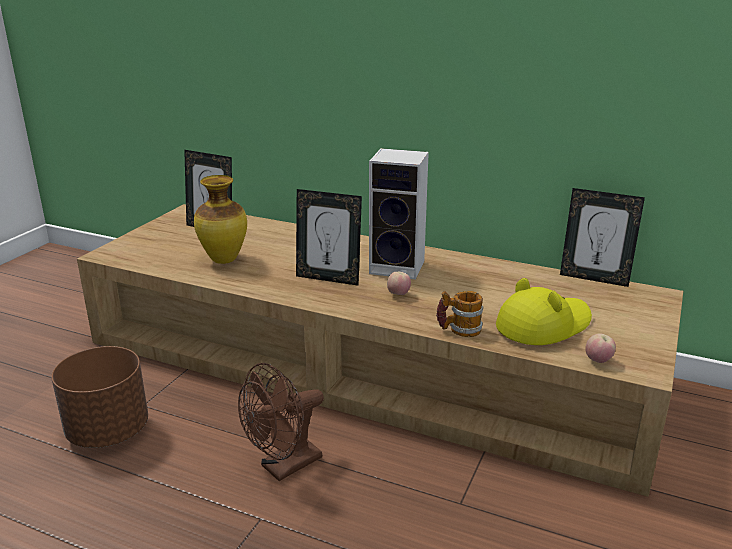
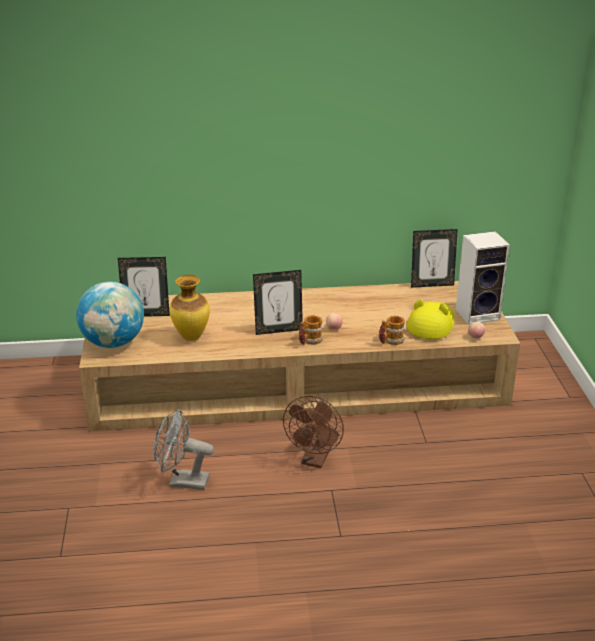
camera: 30 degrees left, 5 degrees up
brown planter [51,346,148,448] -> grey fan [154,409,214,490]
speaker [369,148,429,280] -> speaker moved to [456,231,510,325]
none -> globe [76,282,144,348]
none -> mug [299,315,323,345]

